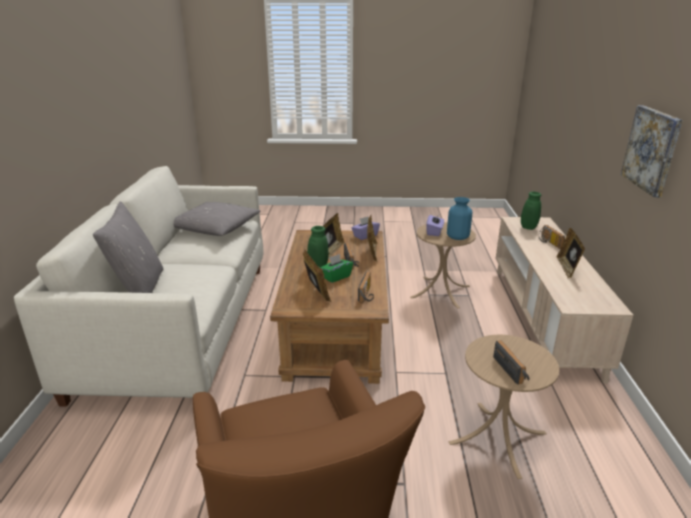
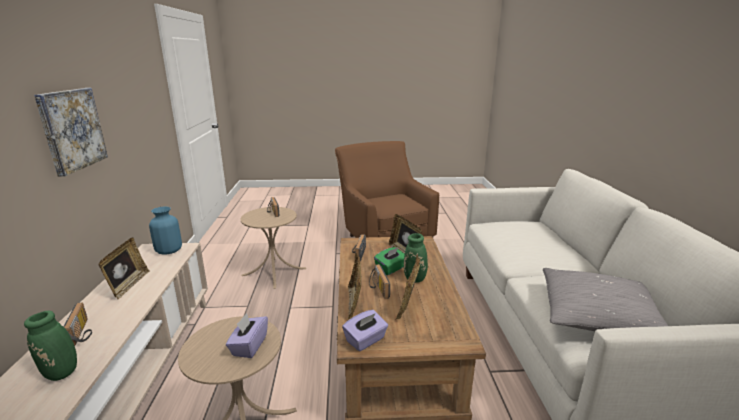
camera: 175 degrees right, 5 degrees down
grey pillow [93,202,163,293] -> none
blue vase [447,197,472,240] -> blue vase moved to [149,206,182,255]

